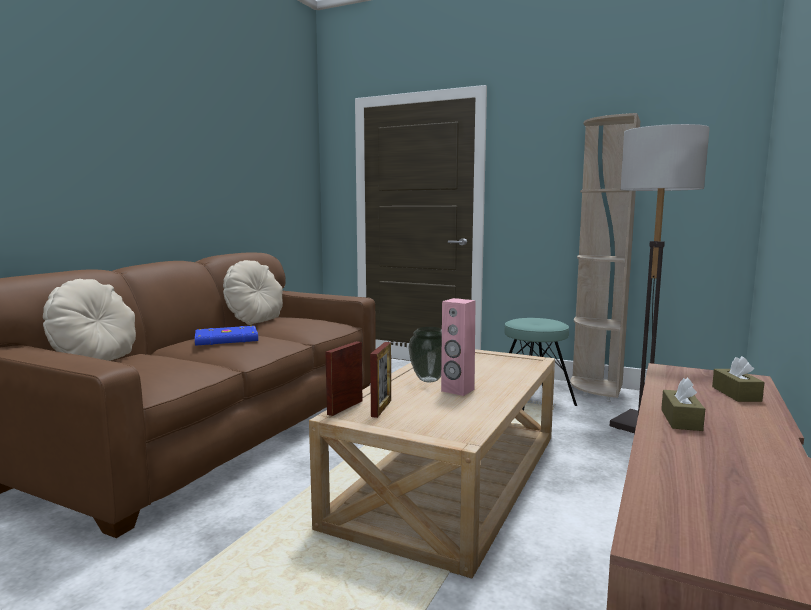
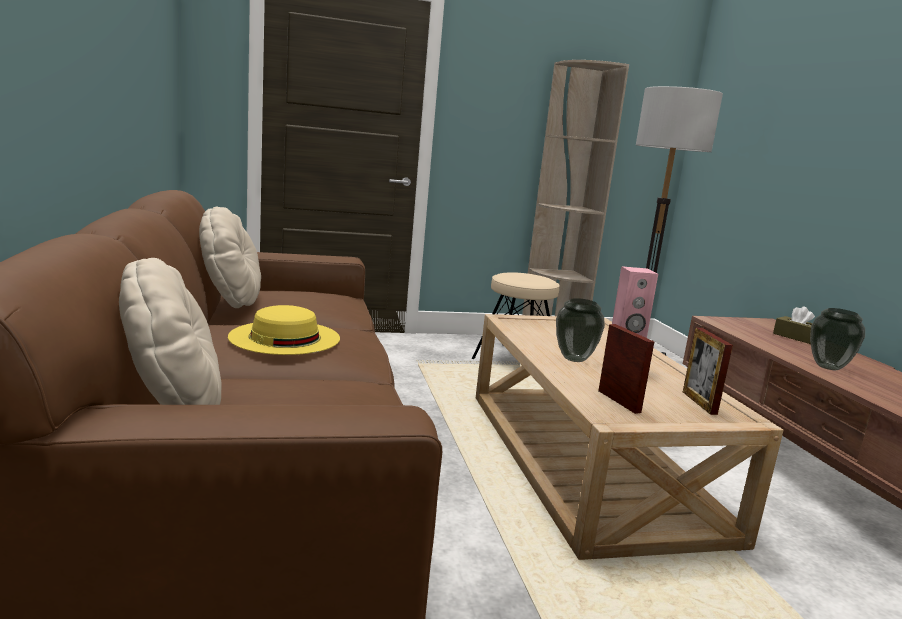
camera: 40 degrees left, 5 degrees up
blue book [195,326,258,346] -> yellow hat [228,305,340,355]
picture frame [326,341,362,416] -> picture frame moved to [683,328,733,415]
turquoise stool [504,318,577,411] -> beige stool [472,272,560,359]
brown tissue box [661,378,705,431] -> vase [810,308,865,370]

